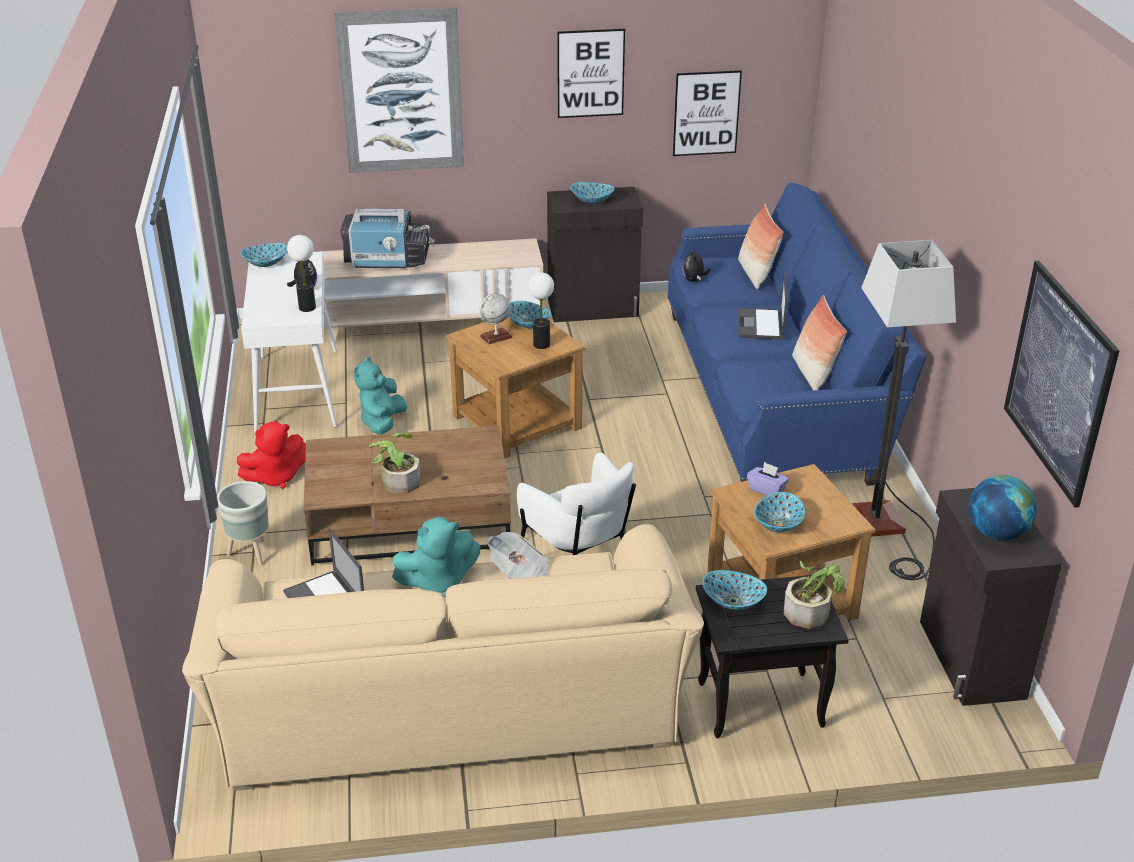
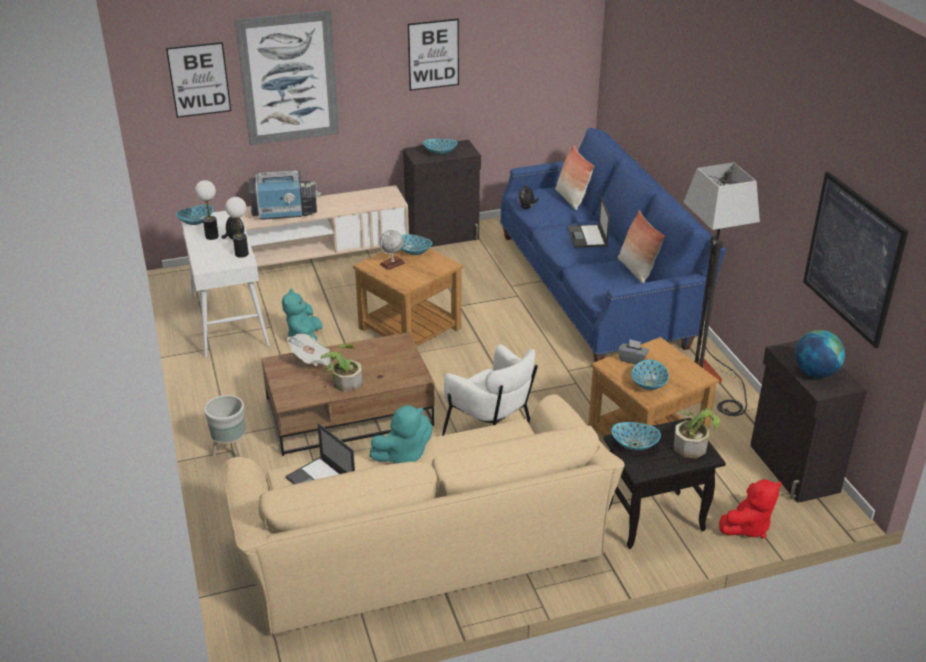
camera: 10 degrees left, 0 degrees up
red plush toy [237,421,306,489] -> red plush toy moved to [719,479,782,539]
newspaper [487,532,549,579] -> newspaper moved to [287,334,332,366]
table lamp [528,272,554,349] -> table lamp moved to [195,180,219,240]
picture [673,70,742,156] -> picture moved to [166,42,231,118]
purple tissue box [747,462,789,496] -> grey tissue box [618,339,649,364]

